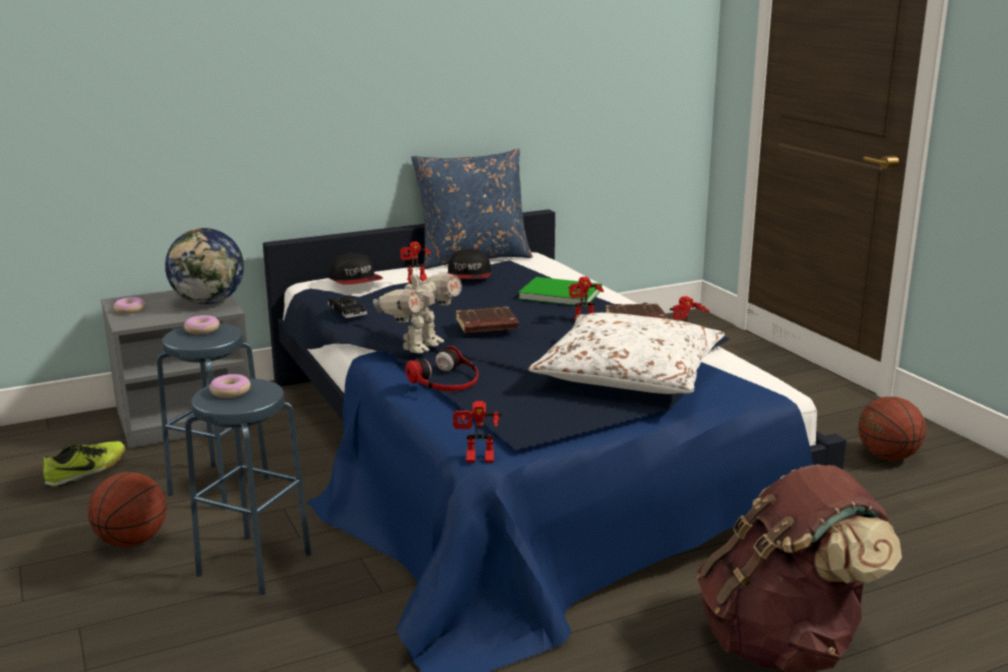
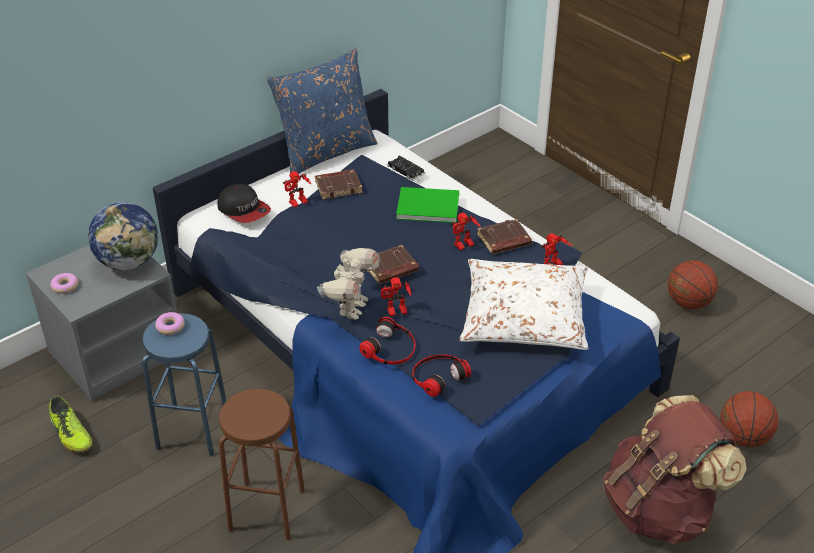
camera: 15 degrees left, 20 degrees up
shoe [43,441,126,488] -> shoe turned 120 degrees clockwise [49,396,93,453]
basketball [88,472,167,547] -> basketball moved to [720,391,779,447]
blue stool [185,378,311,595] -> brown stool [219,389,305,540]
donut [210,374,250,398] -> none
black toy car [328,295,367,318] -> black toy car moved to [387,156,425,181]
cap [447,248,491,279] -> brown book [315,169,363,200]
toy robot [453,401,501,463] -> toy robot moved to [381,277,411,317]
none -> headphones [412,354,471,397]

